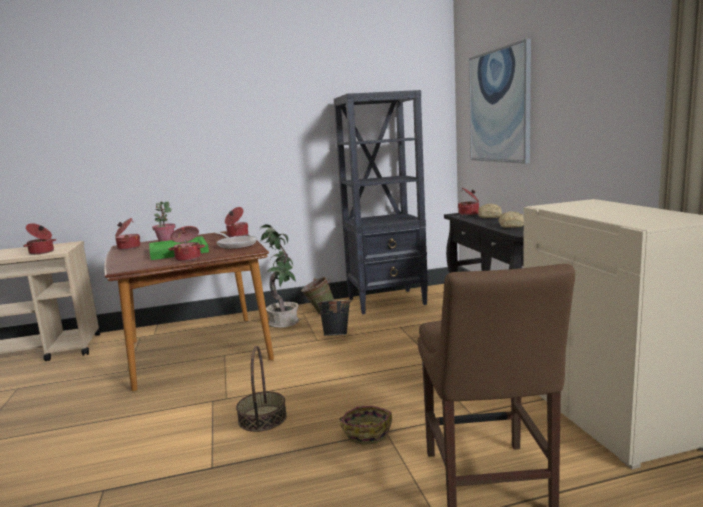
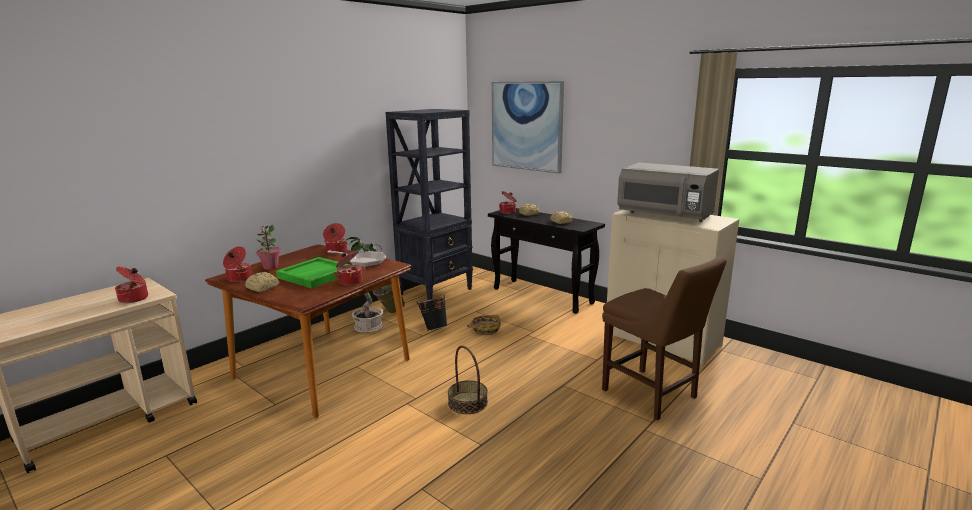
camera: 35 degrees left, 5 degrees up
basket [340,406,392,445] -> basket moved to [467,315,501,335]
none -> bread [245,272,279,292]
none -> grey microwave [617,163,719,222]

